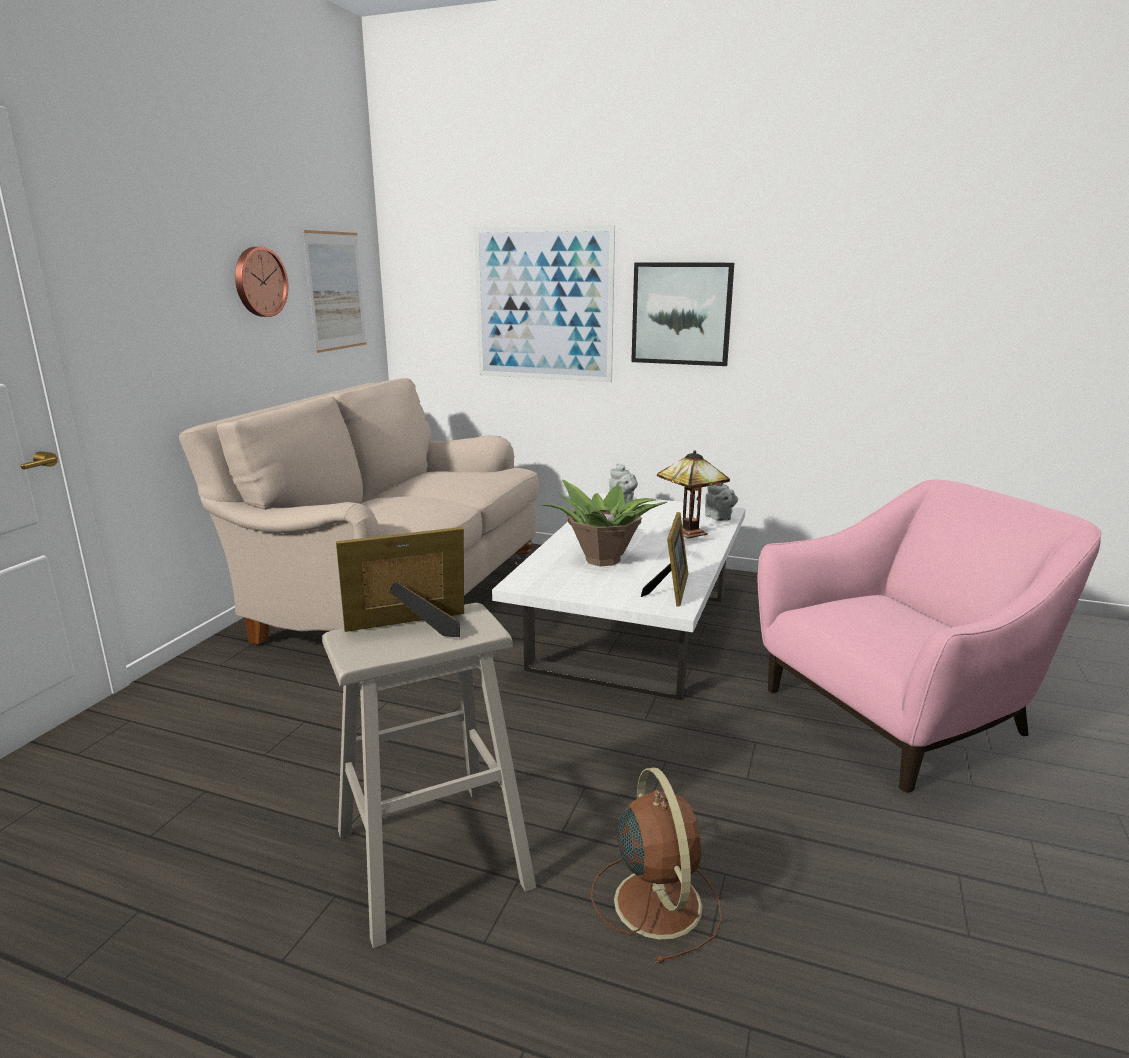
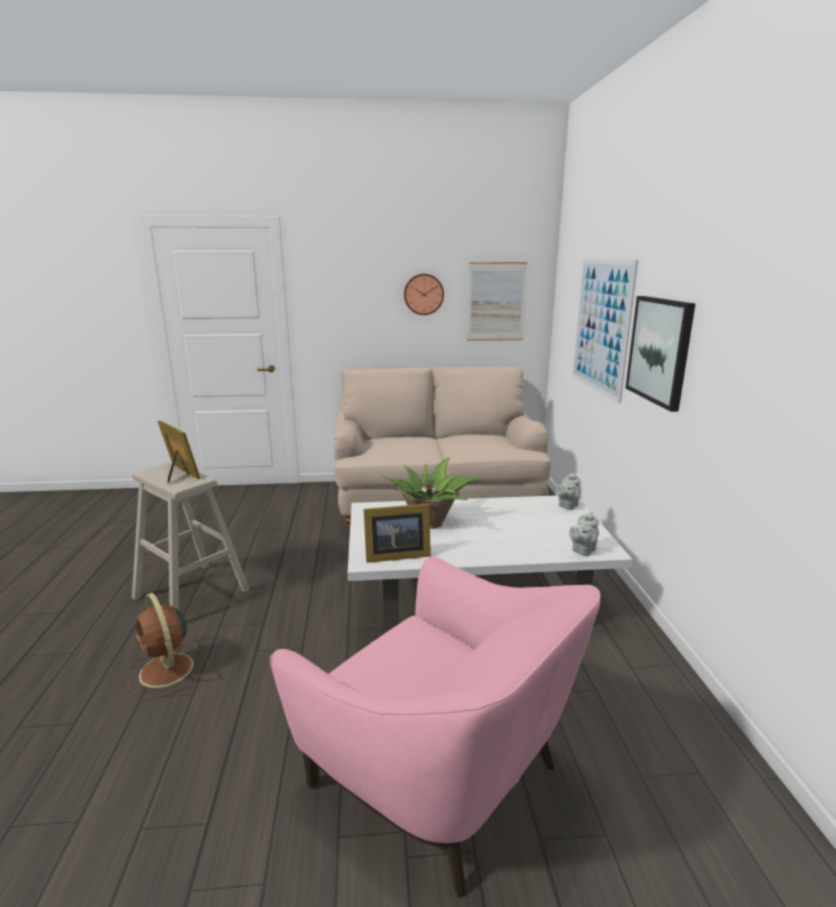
camera: 65 degrees right, 0 degrees up
brown fan [591,768,722,964] -> brown fan turned 90 degrees clockwise [127,593,208,698]
table lamp [657,450,730,538] -> none

